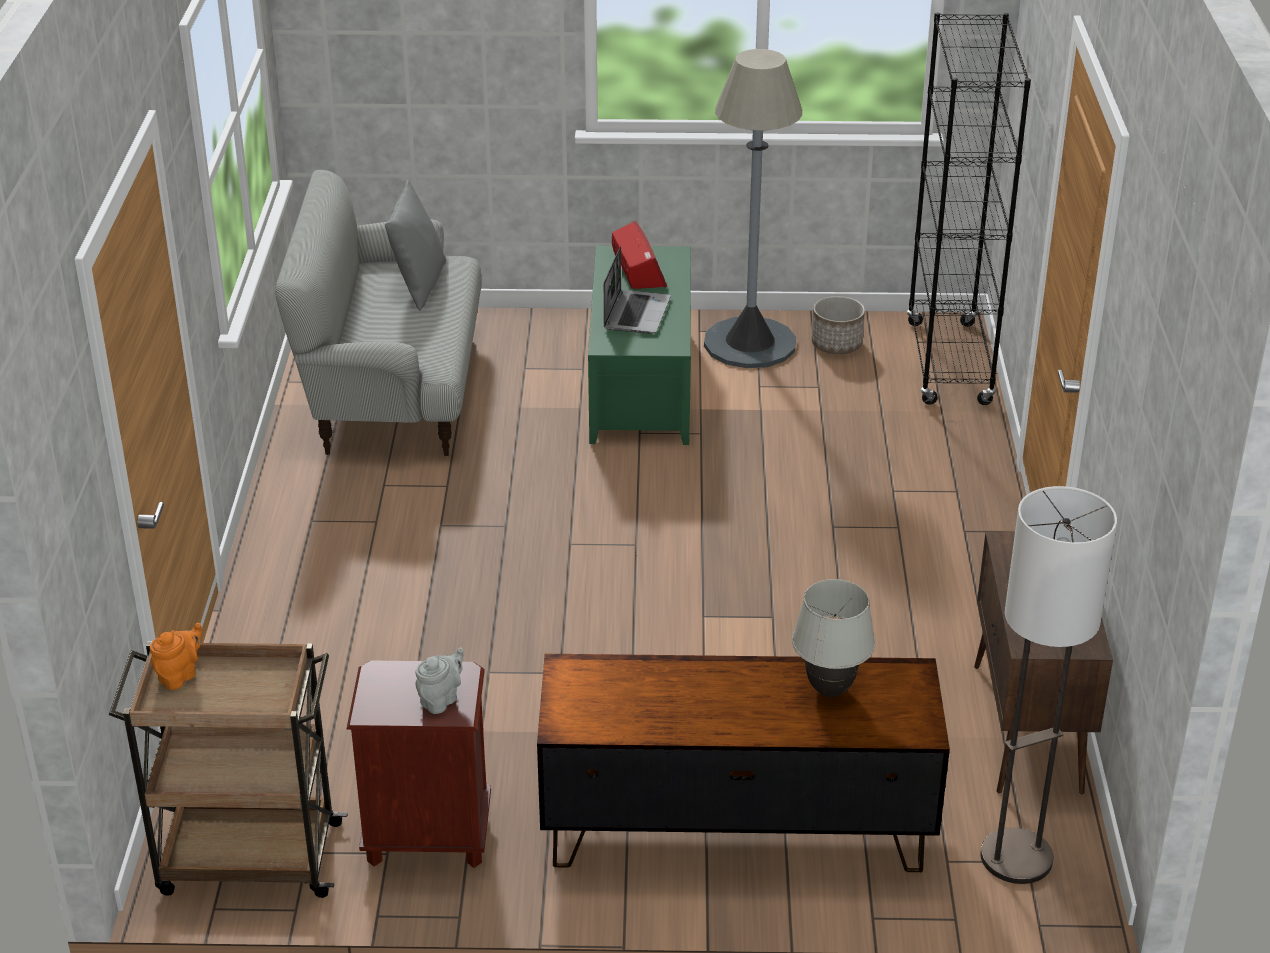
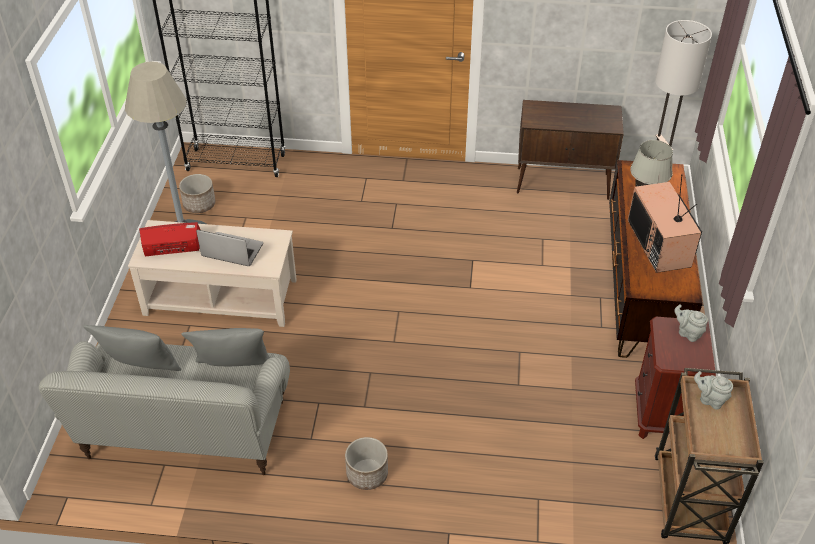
camera: 85 degrees left, 10 degrees up
orange teapot [150,623,202,690] -> none
green coffee table [588,246,691,445] -> beige coffee table [128,220,297,327]
none -> grey pillow [181,328,270,366]
none -> planter [345,437,388,490]
none -> television [628,174,702,273]
none -> grey teapot [694,371,733,409]

